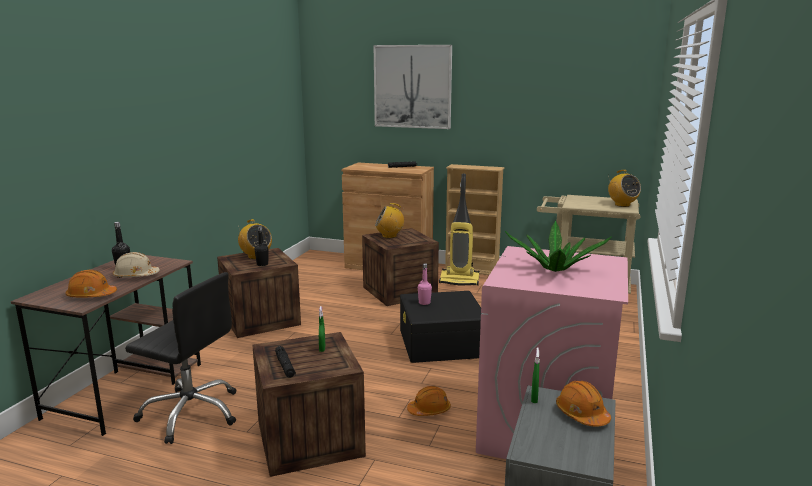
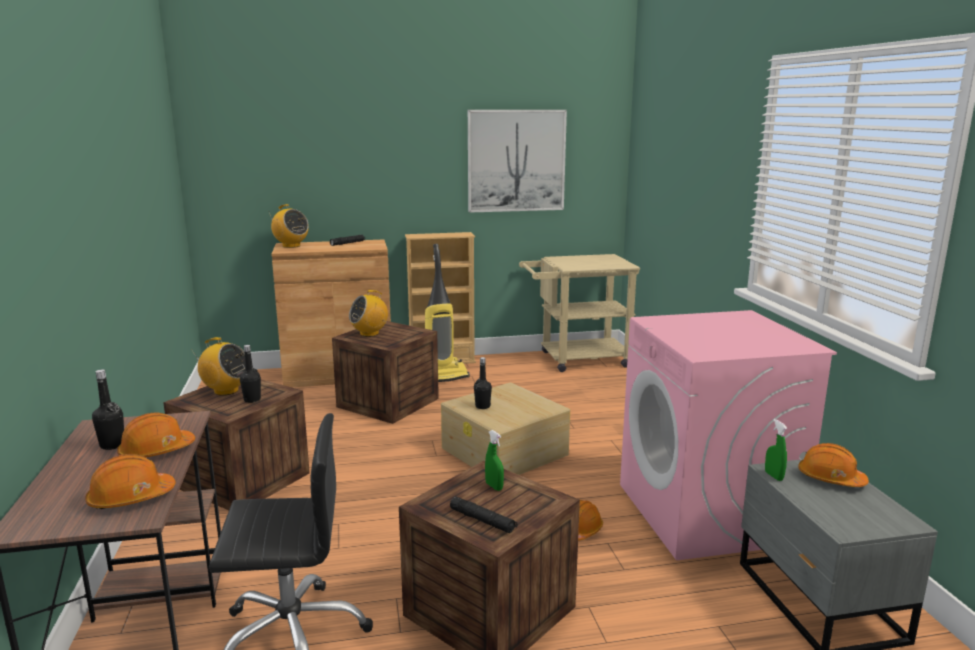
camera: 30 degrees left, 0 degrees up
beige hard hat [113,252,160,278] -> orange hard hat [117,413,195,457]
picture [374,45,452,129] -> picture moved to [468,110,567,213]
black storage box [400,291,481,363] -> beige storage box [441,382,571,475]
pink bottle [418,263,432,305] -> black bottle [474,357,492,409]
potted plant [505,221,612,272] -> none
radio [608,170,641,207] -> radio moved to [269,204,309,248]

